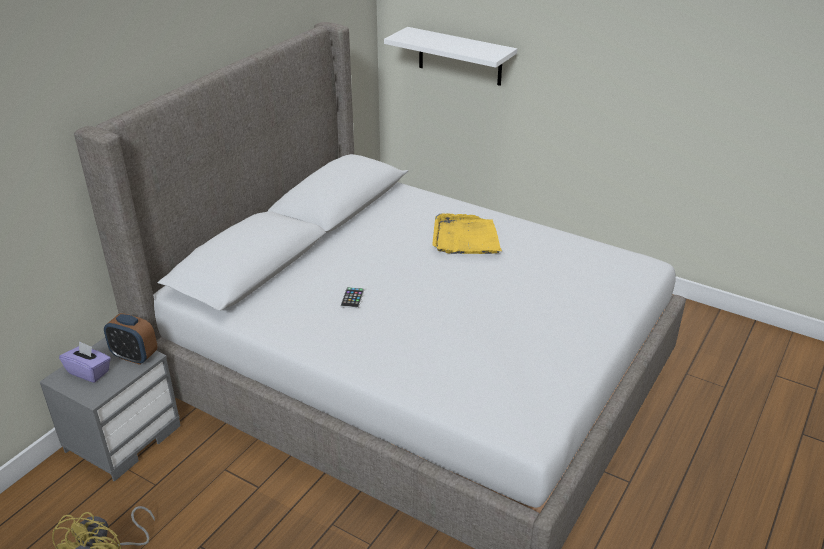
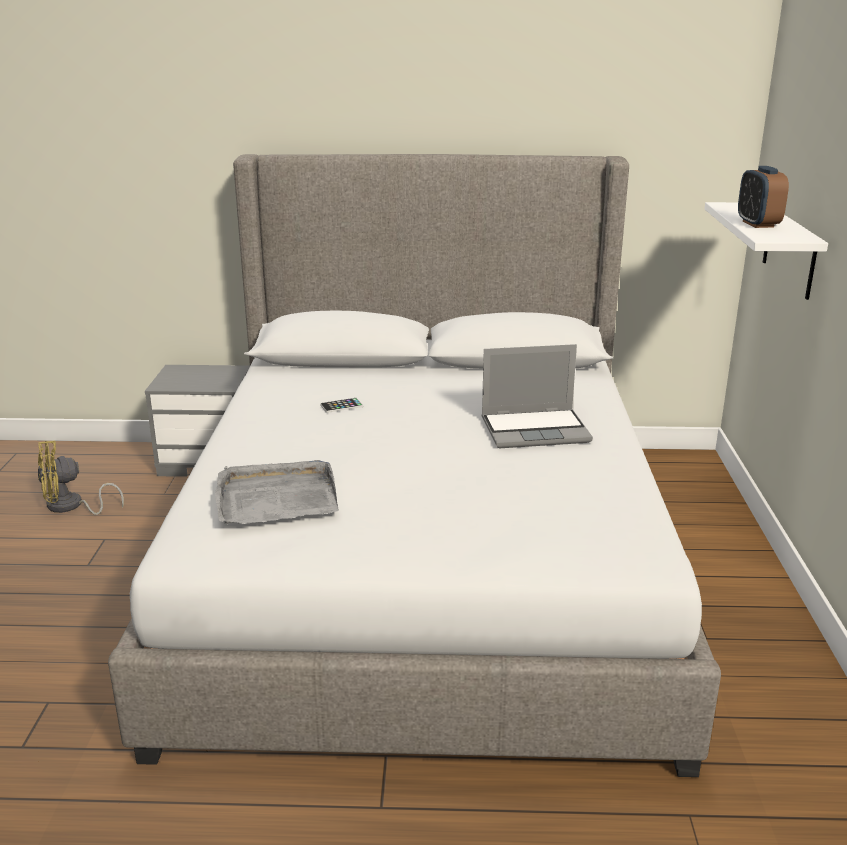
camera: 60 degrees right, 10 degrees down
purple tissue box [59,341,111,383] -> none
alarm clock [104,313,158,365] -> alarm clock moved to [738,166,789,228]
yellow tray [432,214,502,254] -> laptop [482,344,593,448]
none -> grey tray [215,460,339,524]

